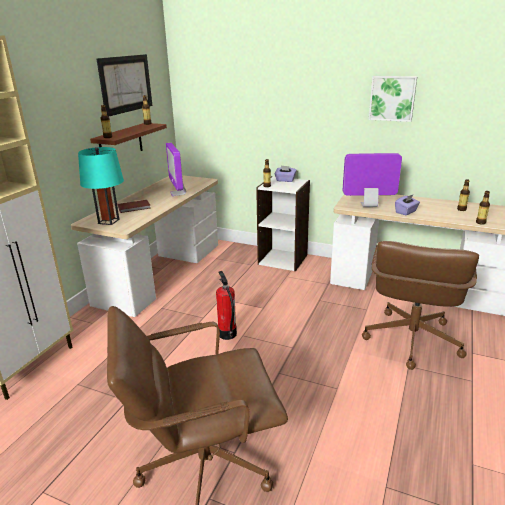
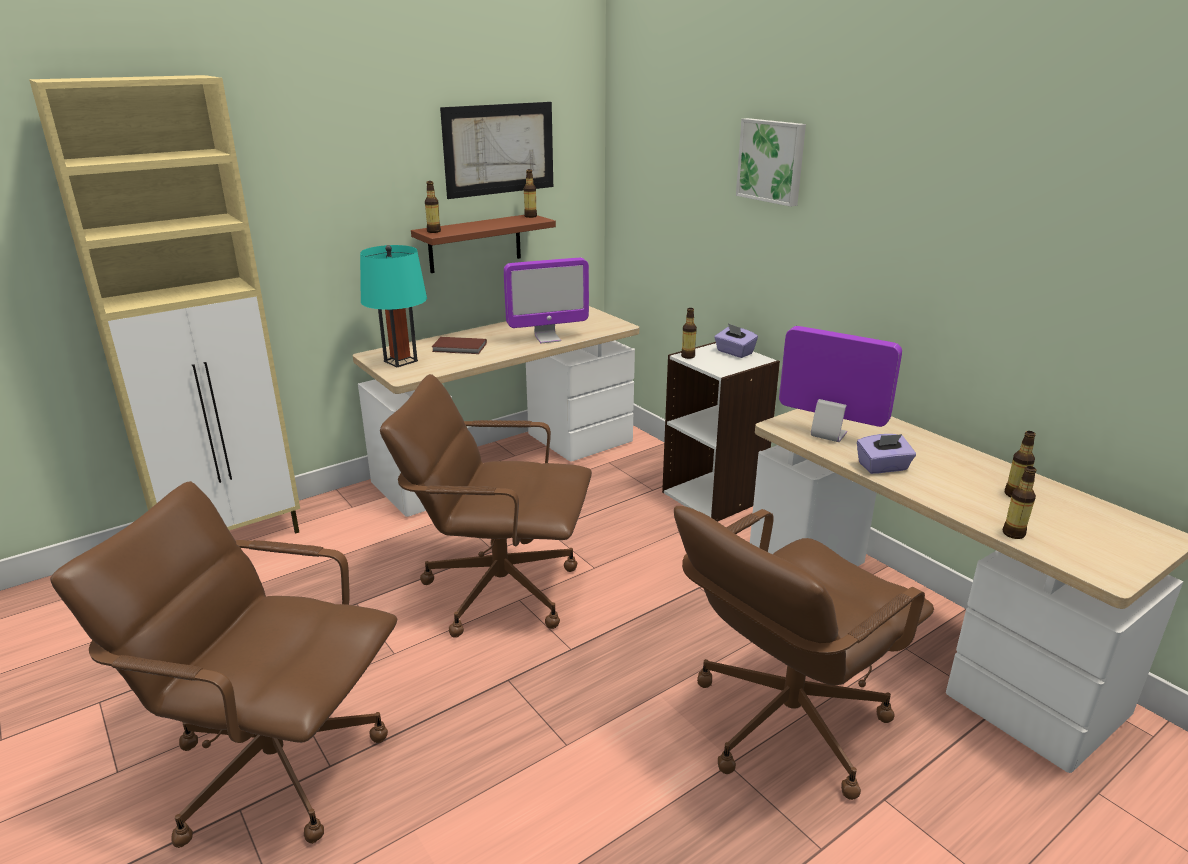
camera: 30 degrees right, 0 degrees up
monitor [166,143,186,196] -> monitor turned 120 degrees counterclockwise [504,258,589,343]
fire extinguisher [216,271,237,340] -> brown office chair [380,374,592,638]
picture [369,76,417,122] -> picture moved to [736,118,806,207]

